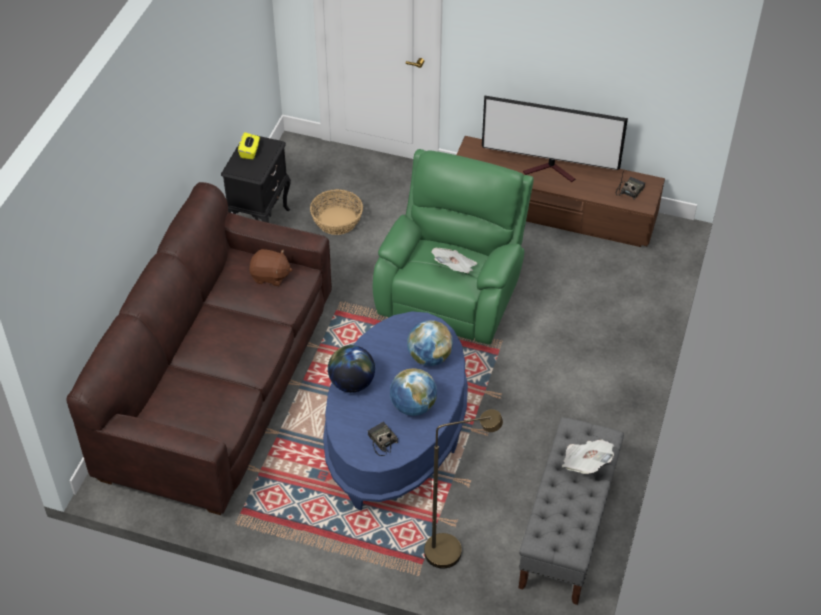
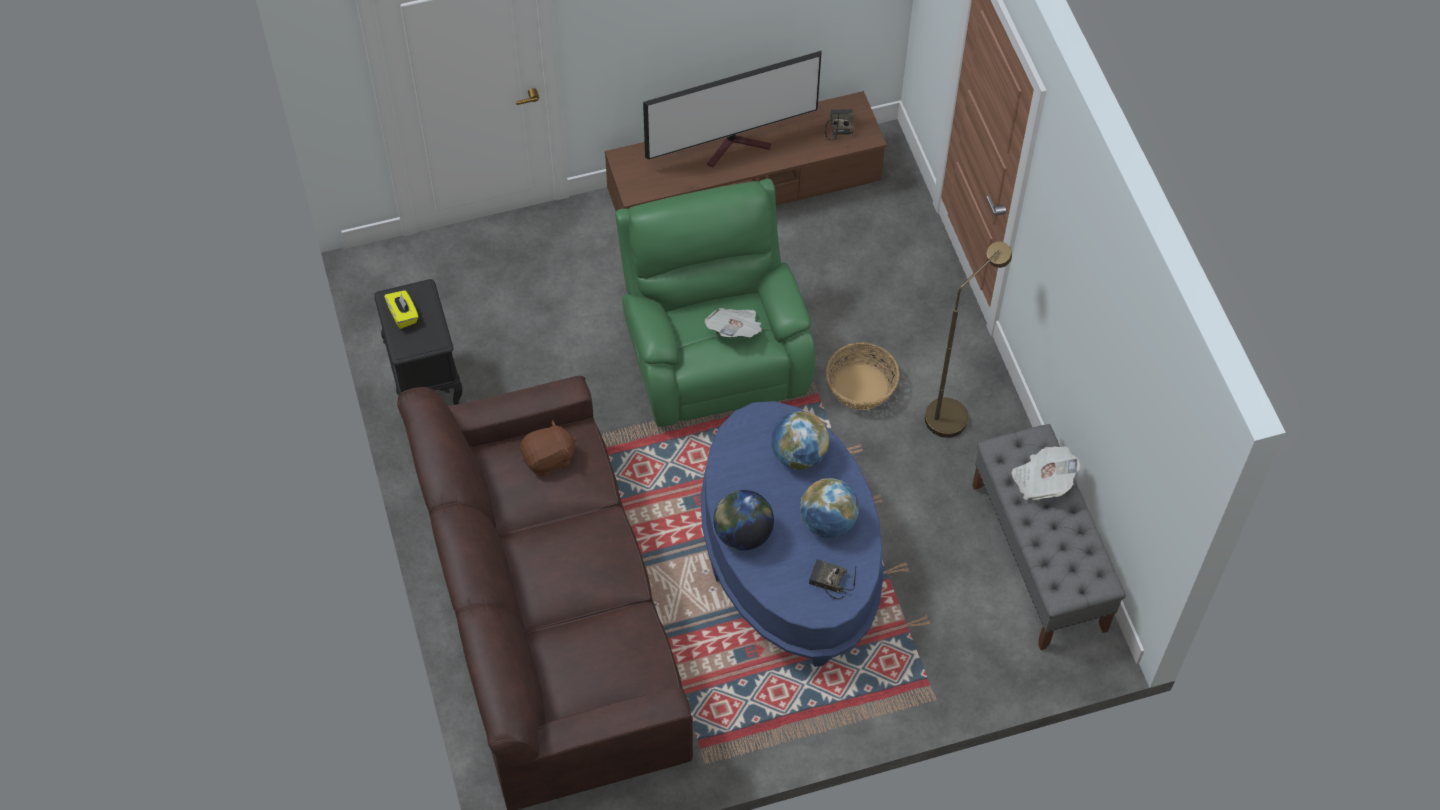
camera: 35 degrees left, 10 degrees up
basket [310,189,363,235] -> basket moved to [826,342,899,410]
brown floor lamp [424,409,503,569] -> brown floor lamp moved to [925,242,1012,438]

